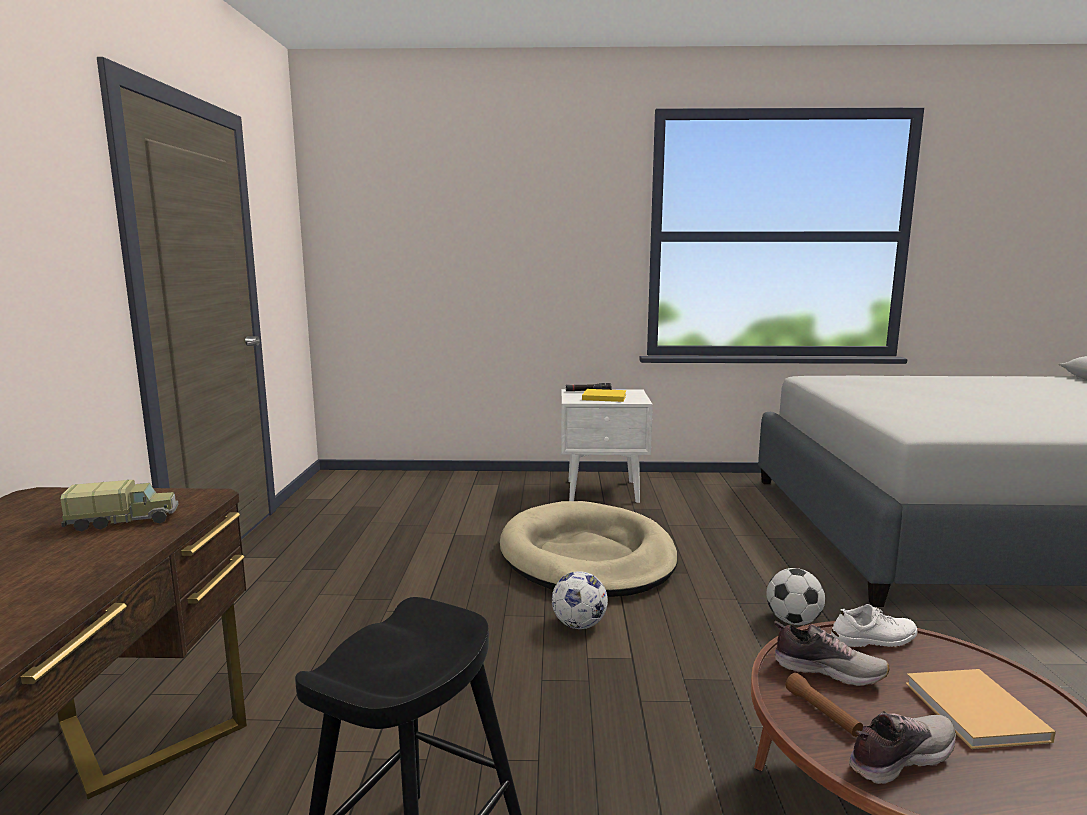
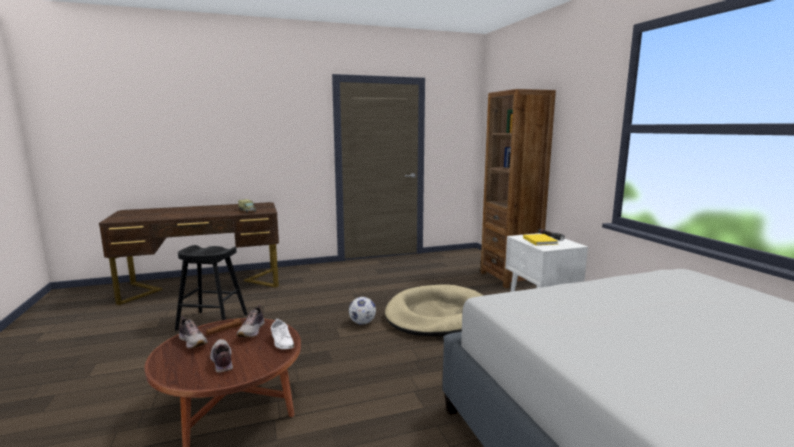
camera: 70 degrees right, 0 degrees up
football [766,568,825,625] -> none
beige book [906,669,1056,749] -> shoe [210,339,233,373]
none -> brown bookcase [480,89,556,288]

